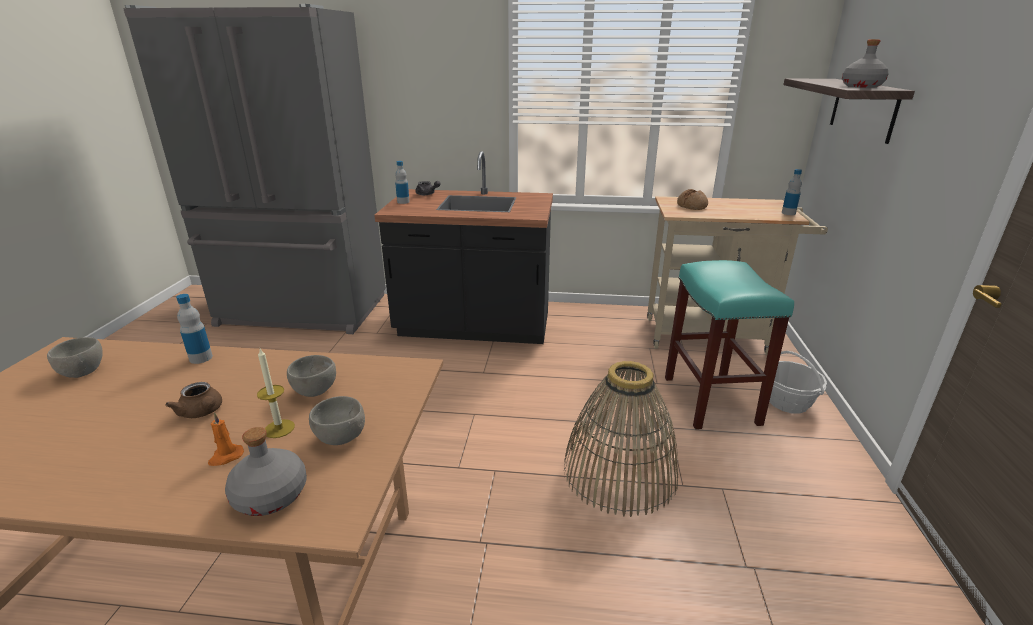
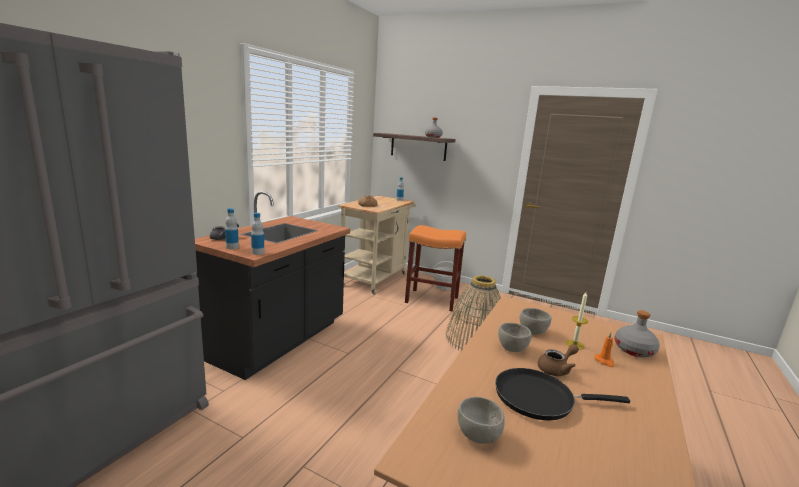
camera: 70 degrees left, 10 degrees down
bottle [176,294,213,364] -> bottle moved to [251,213,265,255]
grey bowl [309,396,365,445] -> grey bowl moved to [498,323,532,352]
turquoise stool [665,260,794,429] -> orange stool [405,225,466,311]
none -> black frying pan [495,368,630,420]

